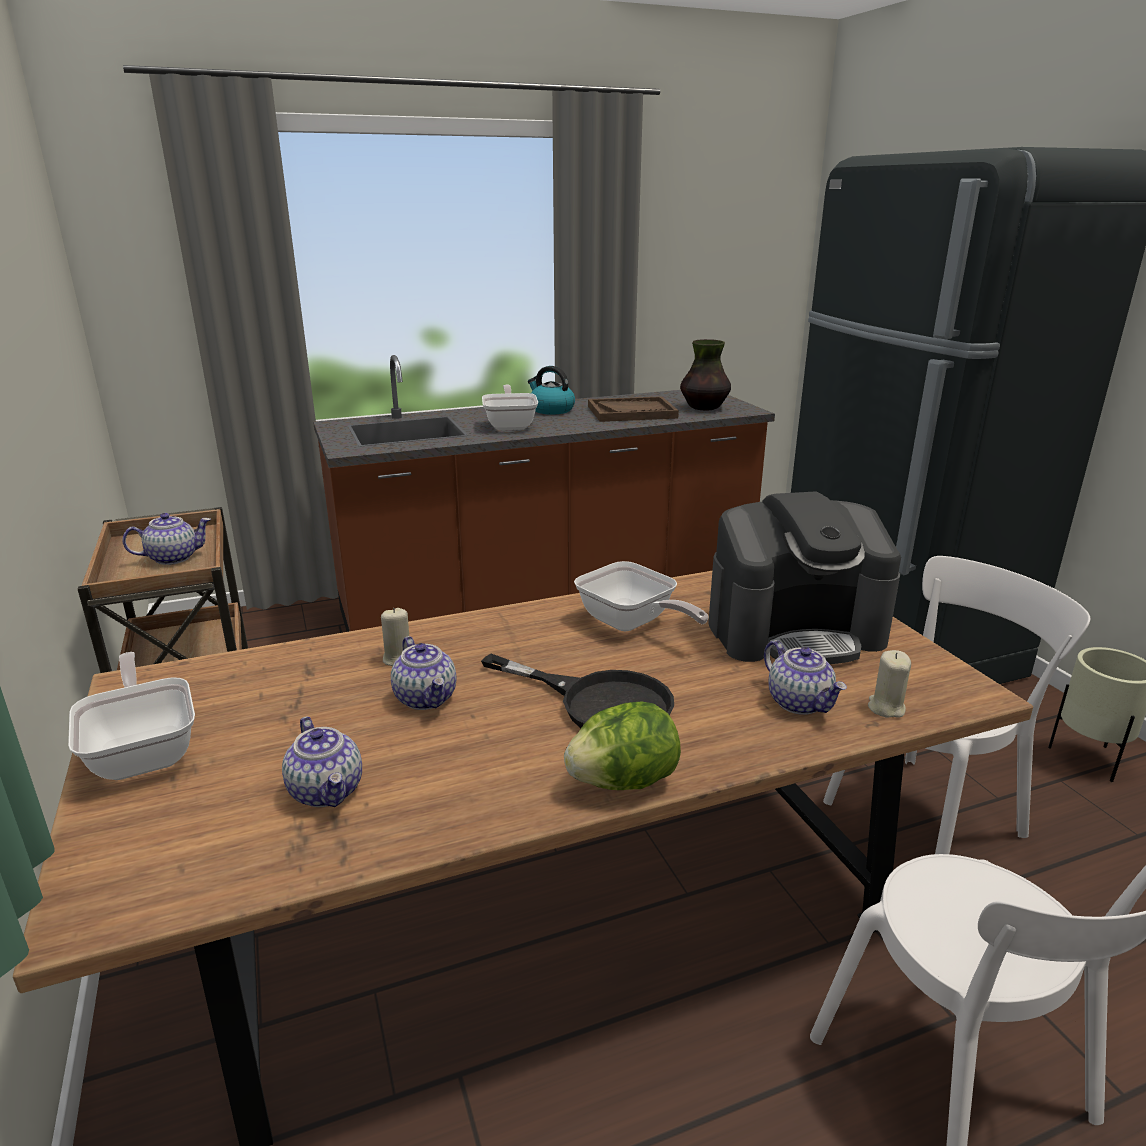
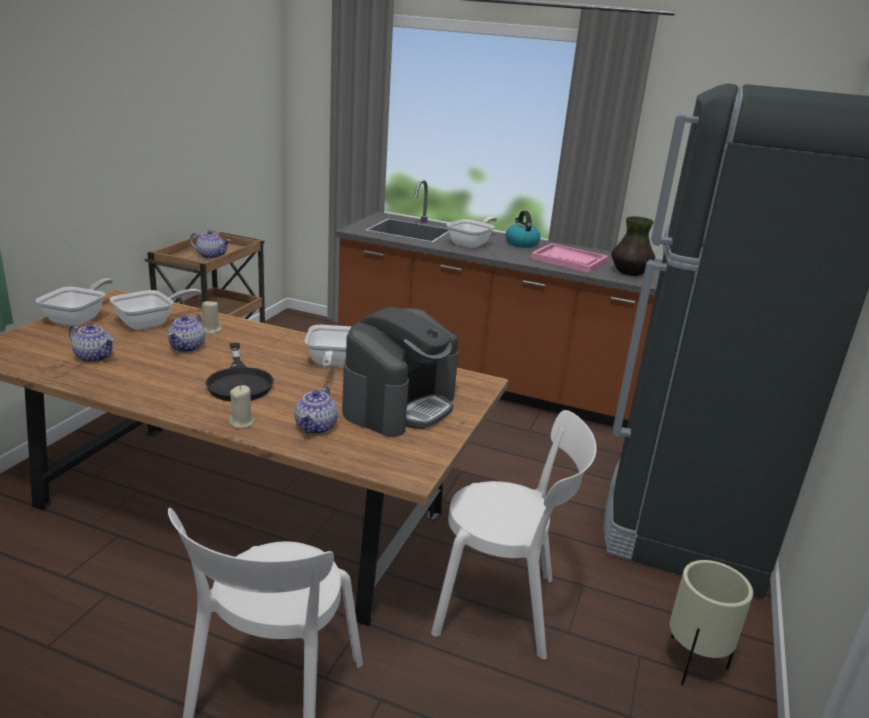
camera: 40 degrees right, 0 degrees up
teapot [282,717,362,807] -> teapot turned 75 degrees counterclockwise [69,324,114,363]
lettuce [564,702,681,790] -> none
brown tray [588,396,679,422] -> pink tray [531,243,608,273]
coffee machine [708,491,901,664] -> coffee machine turned 90 degrees counterclockwise [342,307,458,437]
beige candle [868,650,911,718] -> beige candle moved to [228,385,255,428]
none -> frying pan [109,289,201,330]

